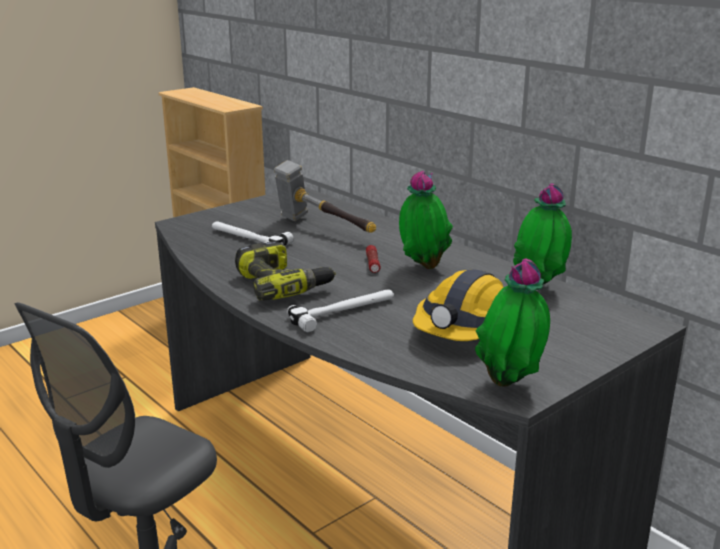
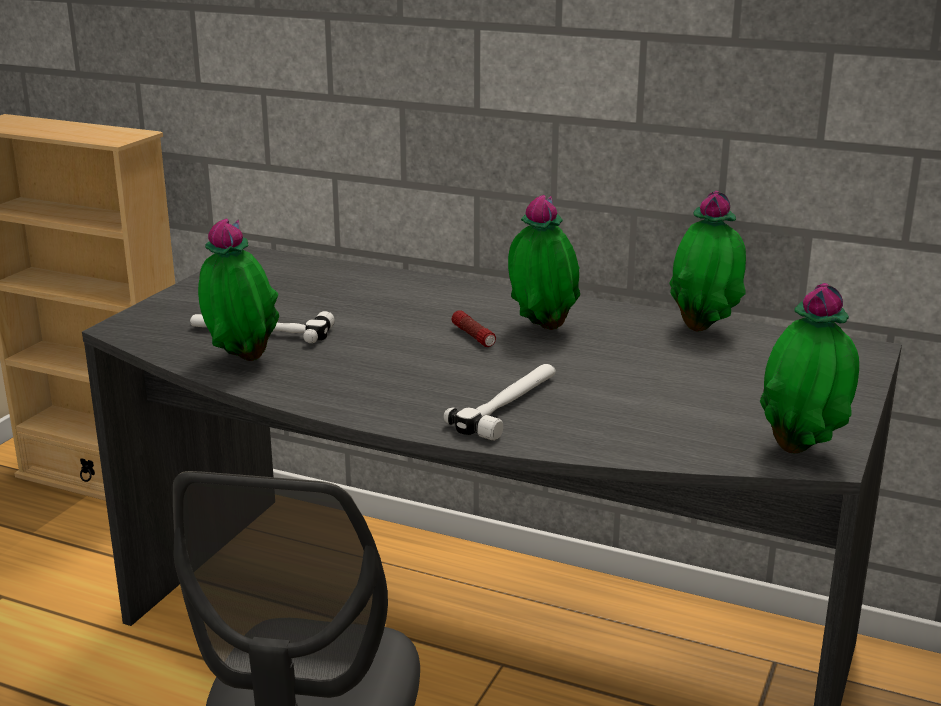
camera: 25 degrees left, 0 degrees up
power drill [235,241,336,301] -> none
hammer [274,160,376,233] -> none
hard hat [413,269,503,341] -> none
none -> potted plant [198,218,279,361]

